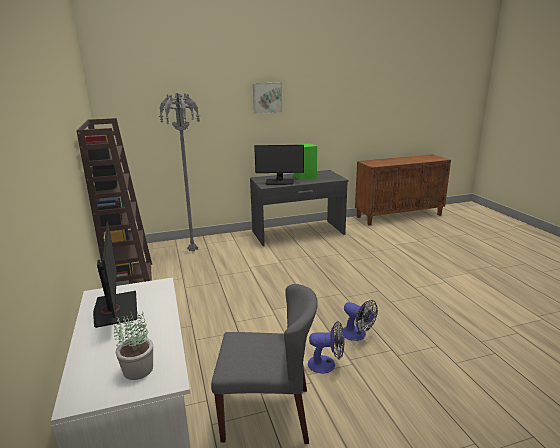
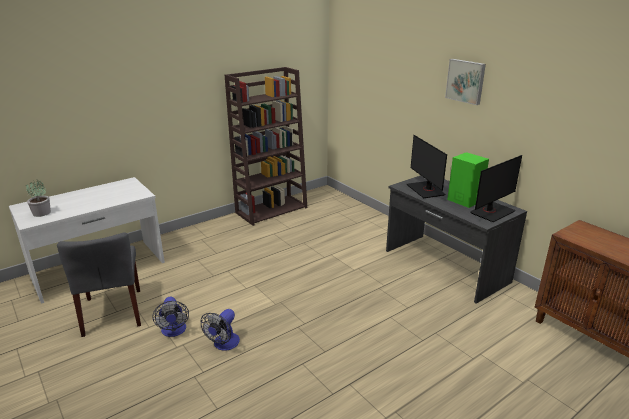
camera: 70 degrees right, 5 degrees up
monitor [93,222,137,328] -> monitor moved to [470,155,522,222]
grey floor lamp [159,93,200,251] -> none

